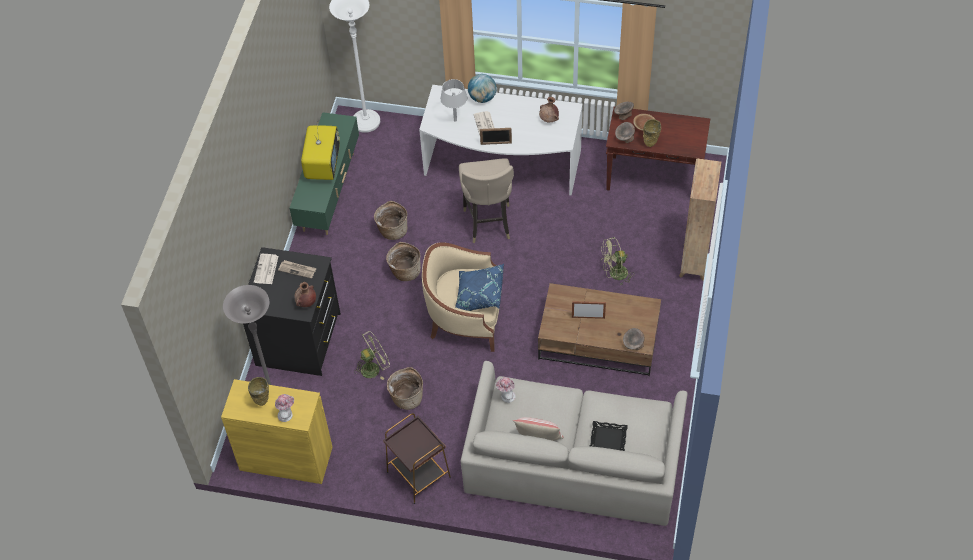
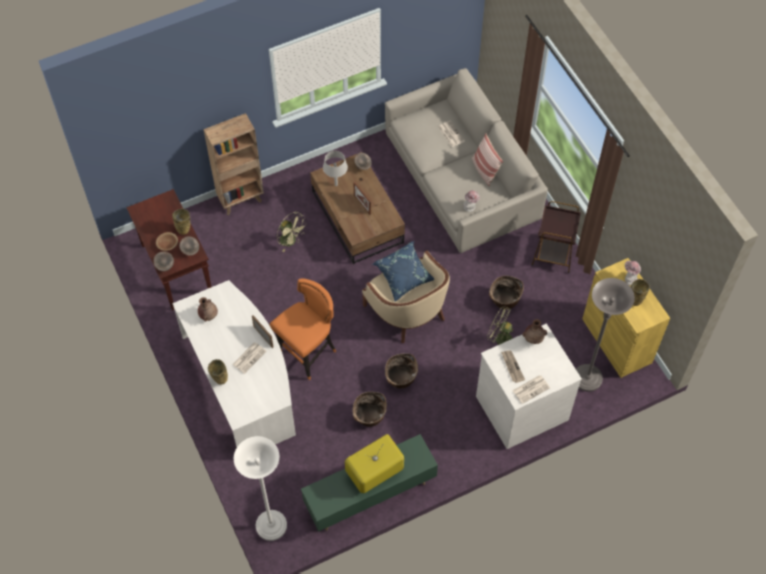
camera: 130 degrees left, 5 degrees up
black dresser [243,247,341,376] -> white dresser [476,324,582,449]
grey table lamp [440,79,467,122] -> grey table lamp moved to [323,151,348,186]
beige stool [459,159,514,243] -> orange stool [270,279,336,380]
globe [468,74,497,103] -> beige vase [208,359,228,384]
black tray [590,421,628,451] -> newspaper [438,120,465,147]

